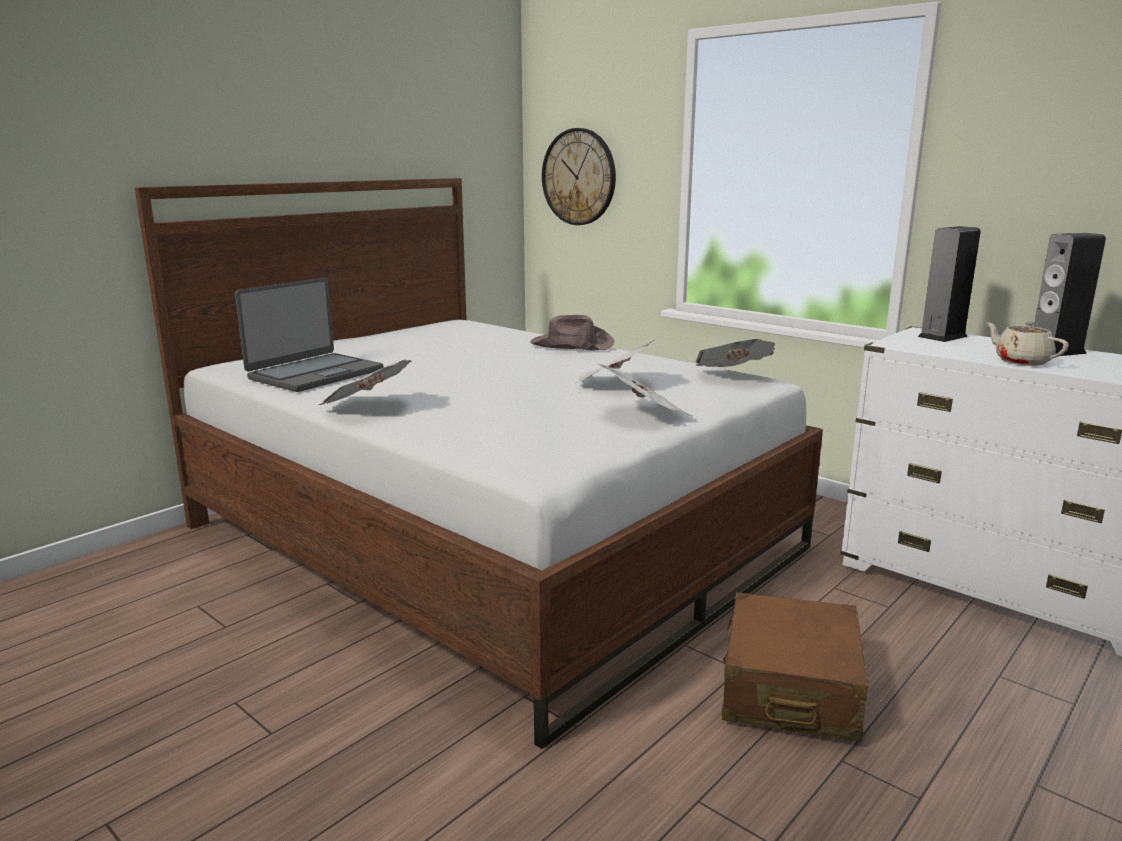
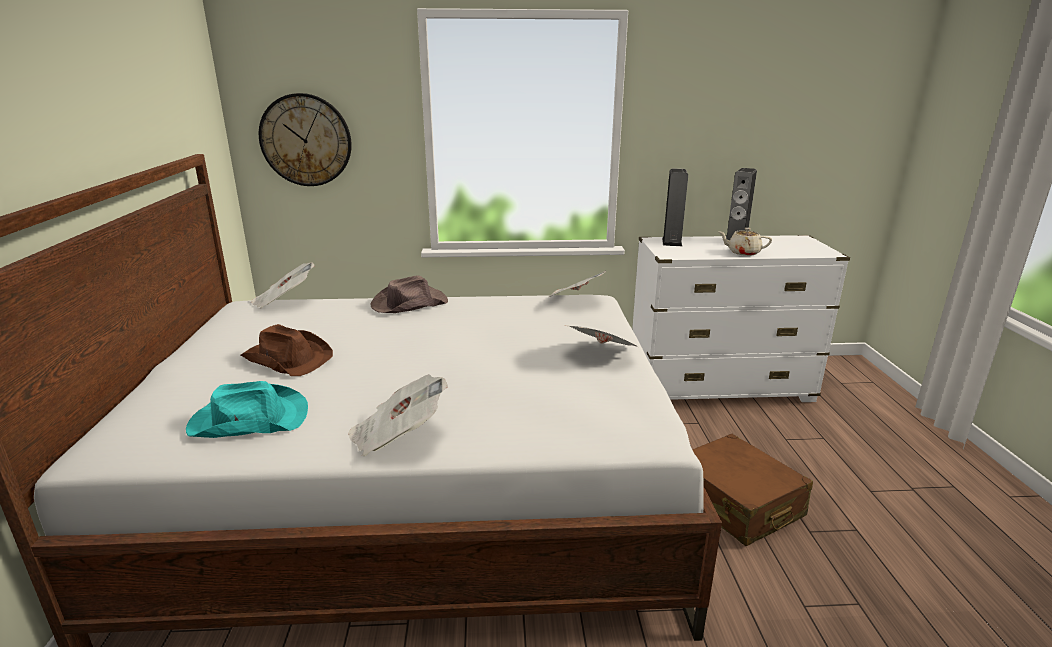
camera: 45 degrees left, 5 degrees up
laptop [235,278,383,392] -> turquoise hat [186,381,308,438]
newspaper [576,339,657,383] -> newspaper moved to [251,262,314,309]
none -> brown hat [241,324,333,376]

